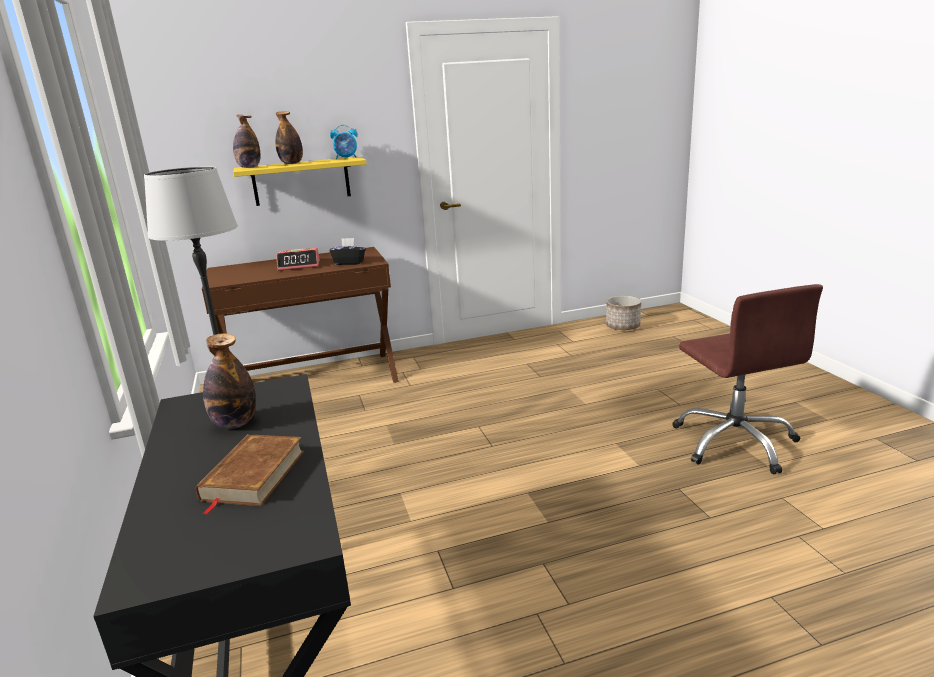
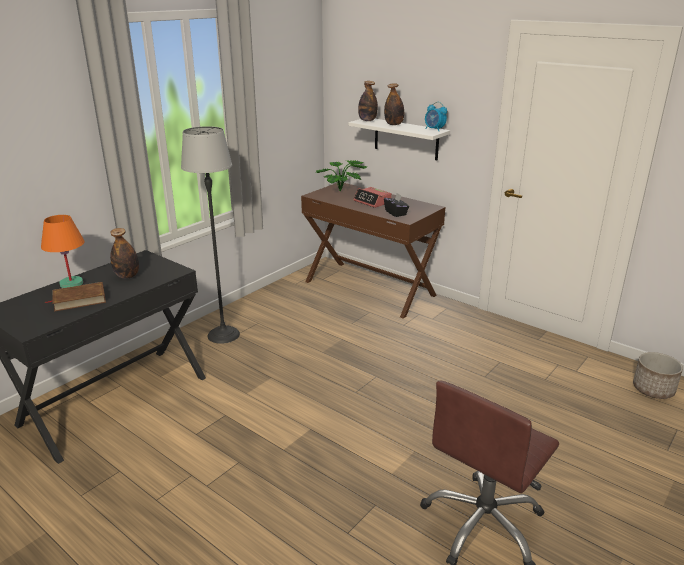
camera: 55 degrees right, 5 degrees up
yellow shelf [233,157,366,206] -> white shelf [348,119,450,160]
none -> orange table lamp [41,215,85,288]
none -> potted plant [316,160,367,191]

